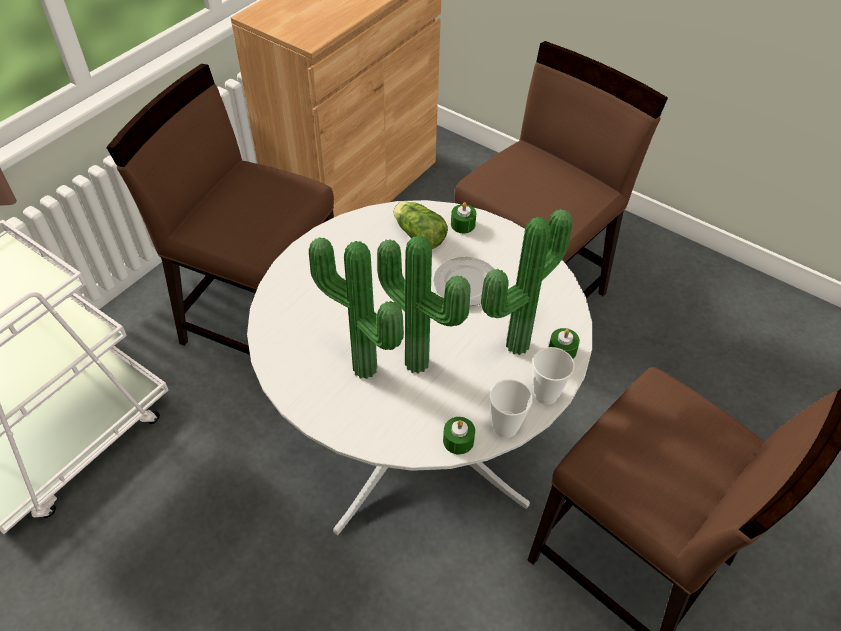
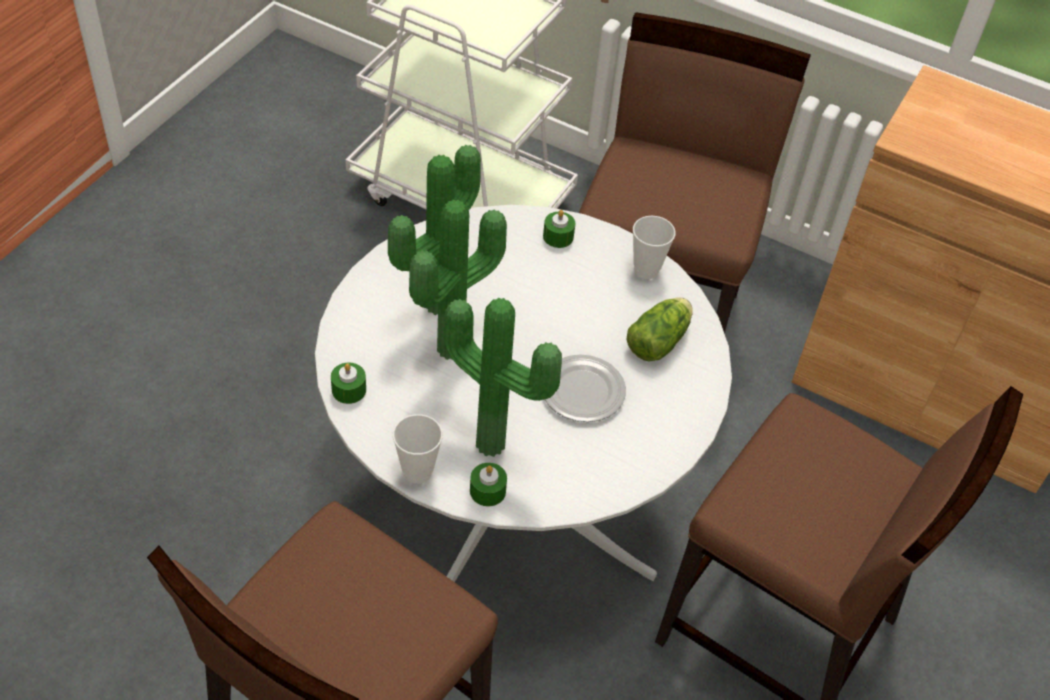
camera: 80 degrees right, 0 degrees up
green candle [451,202,476,233] -> green candle moved to [543,210,575,248]
cup [489,379,533,438] -> cup moved to [633,216,676,279]

